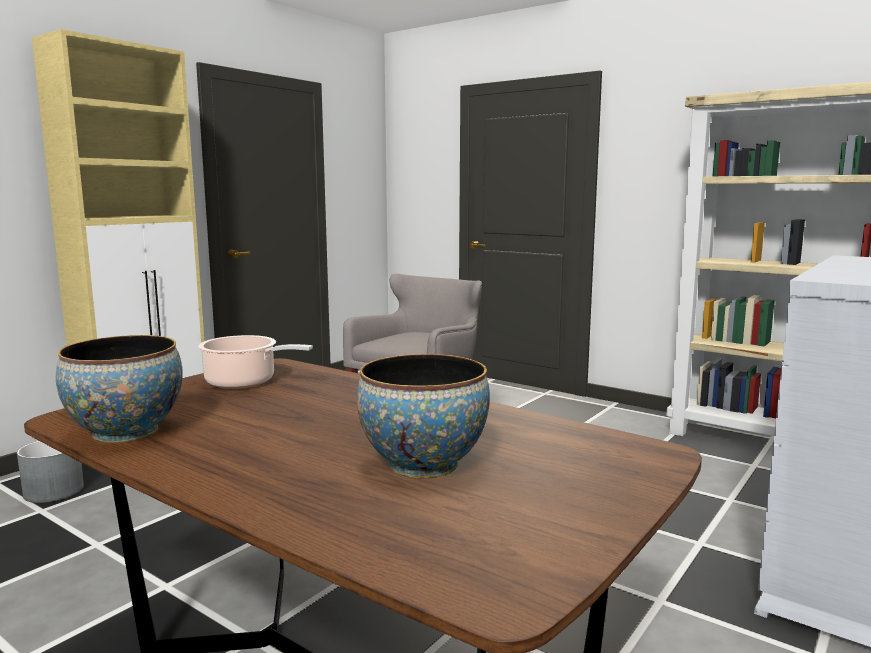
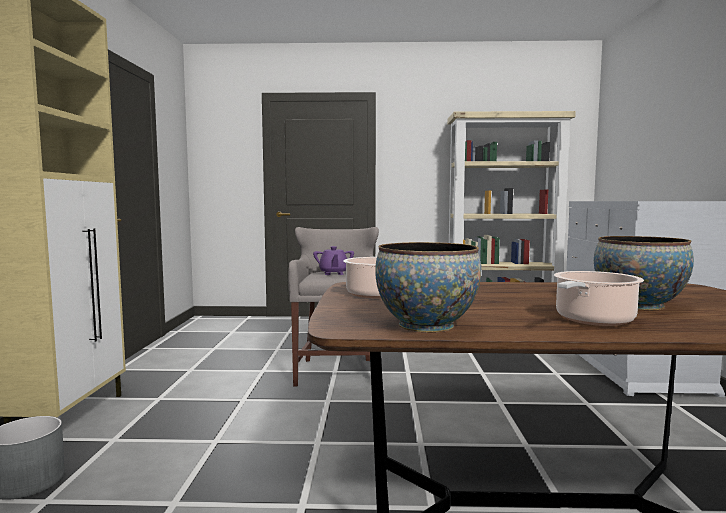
camera: 35 degrees left, 5 degrees down
none -> purple teapot [313,246,354,275]
none -> cooking pot [554,271,644,326]

